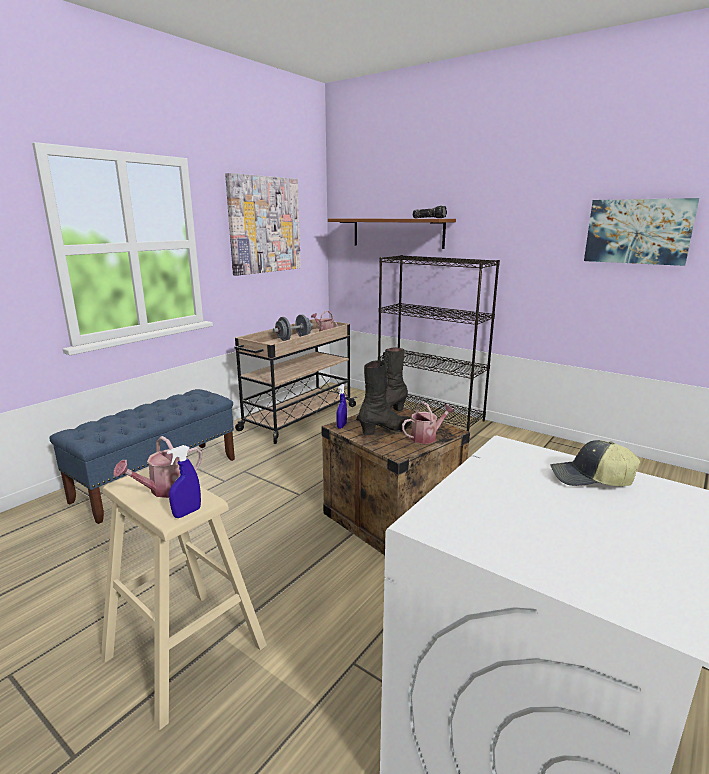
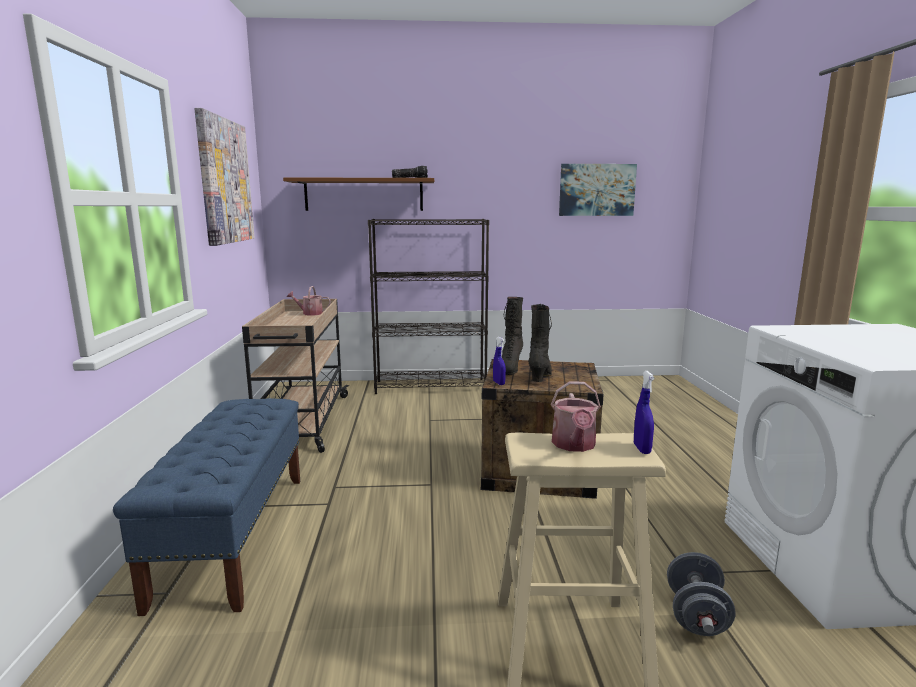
camera: 40 degrees left, 5 degrees down
grey dumbbell [273,314,313,341] -> grey dumbbell moved to [667,552,736,636]
watering can [402,402,455,444] -> none
cap [550,440,640,486] -> none

